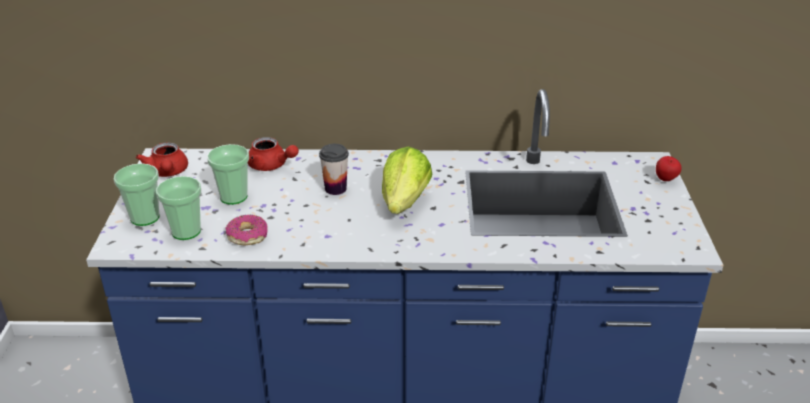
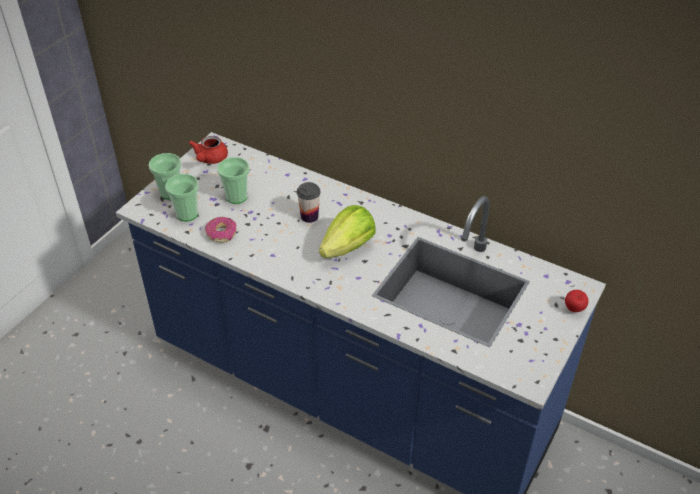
camera: 30 degrees right, 10 degrees up
red teapot [248,137,299,171] -> none

